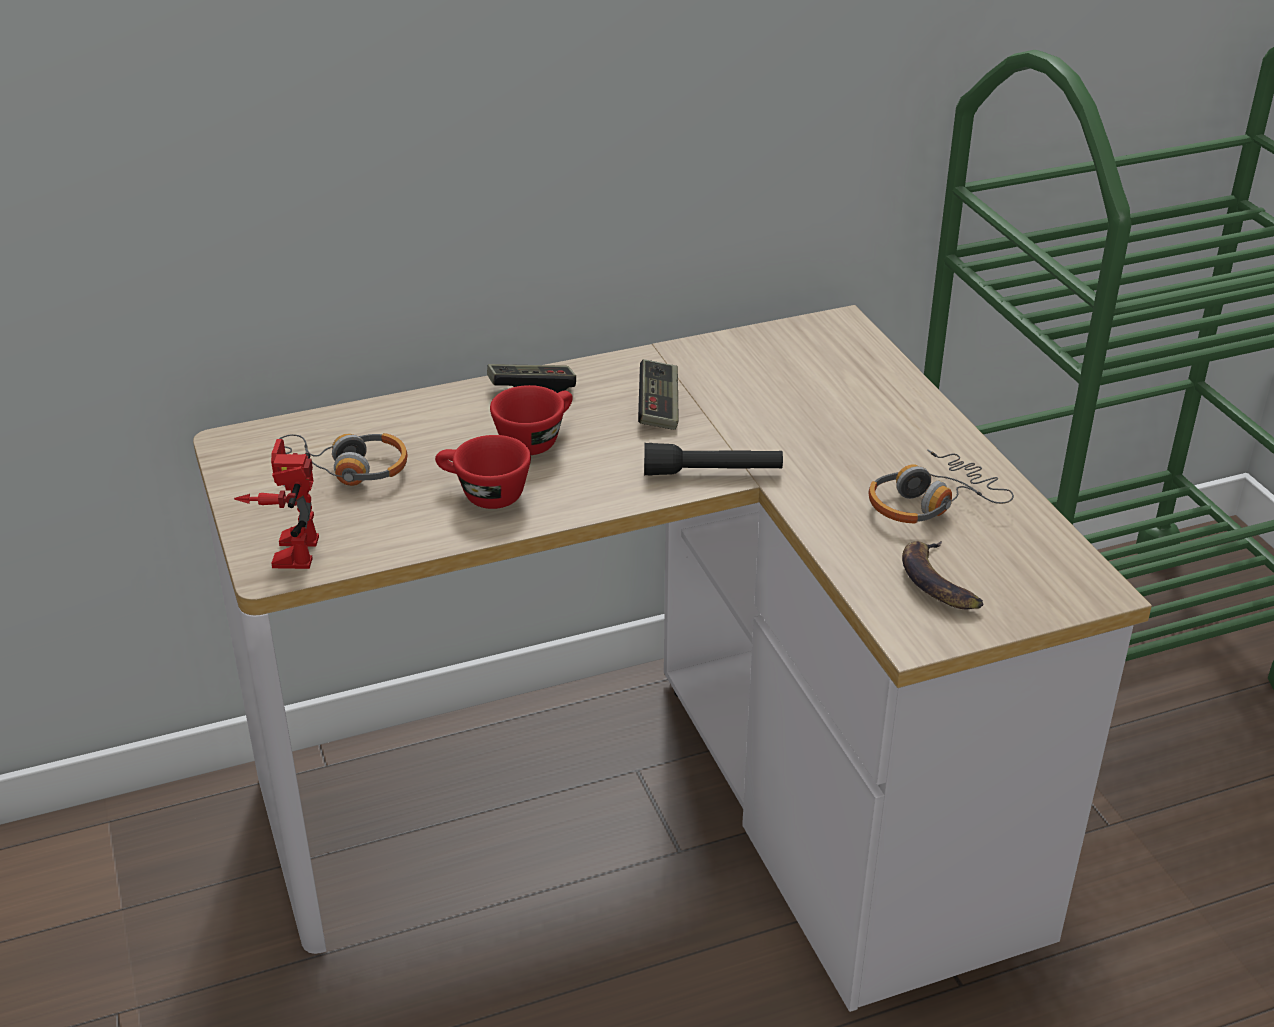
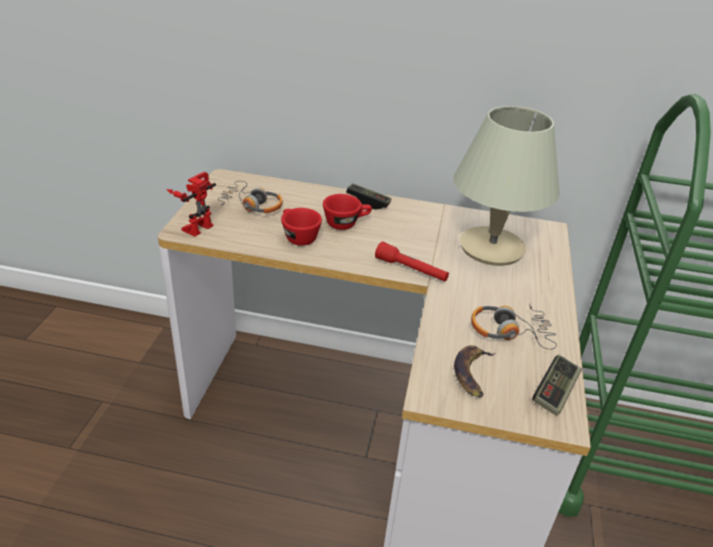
camera: 30 degrees right, 0 degrees up
game controller [638,359,678,430] -> game controller moved to [532,355,582,416]
black flashlight [644,443,783,476] -> red flashlight [375,241,449,282]
none -> beige table lamp [453,106,560,266]

